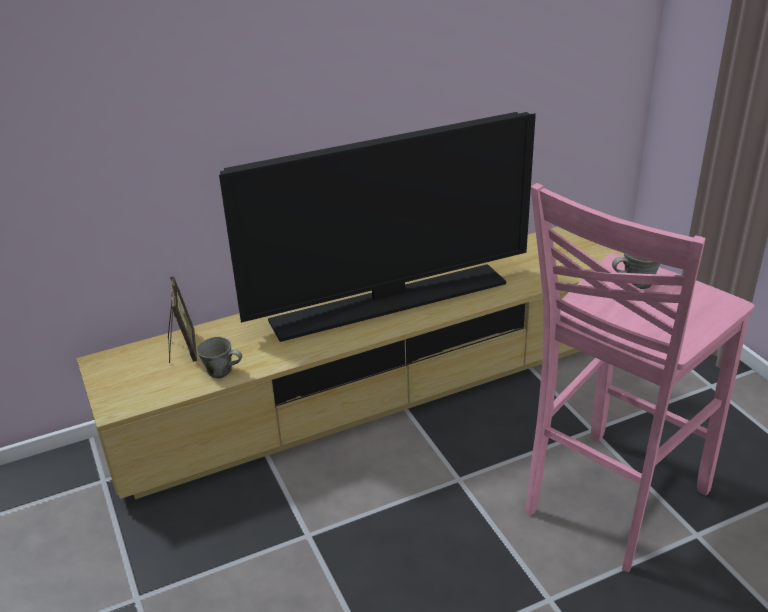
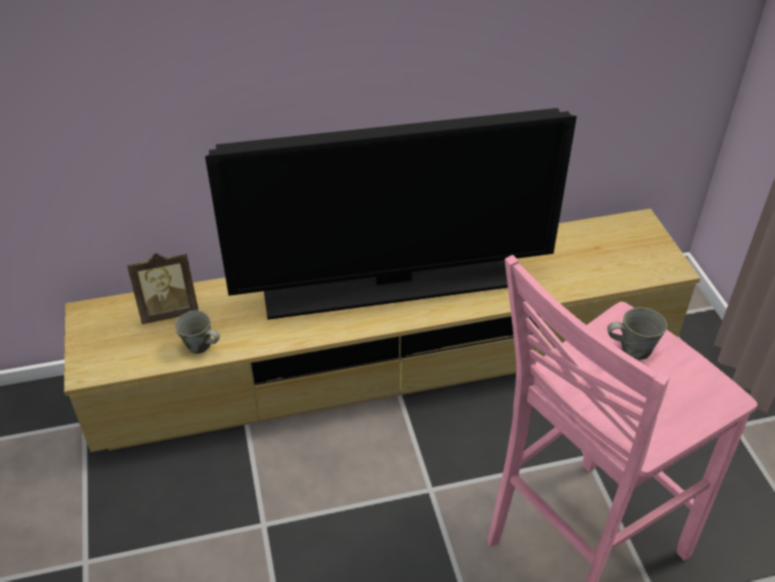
camera: 10 degrees right, 10 degrees up
picture frame [168,276,197,363] -> picture frame turned 75 degrees clockwise [127,253,199,324]

